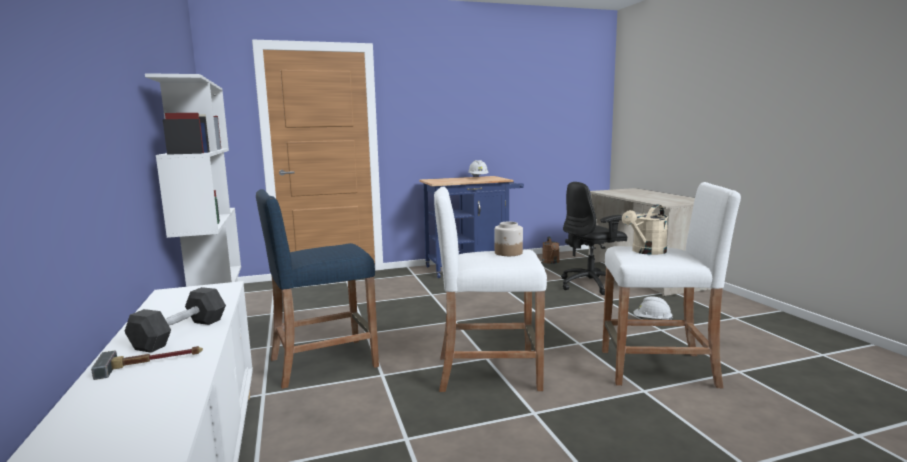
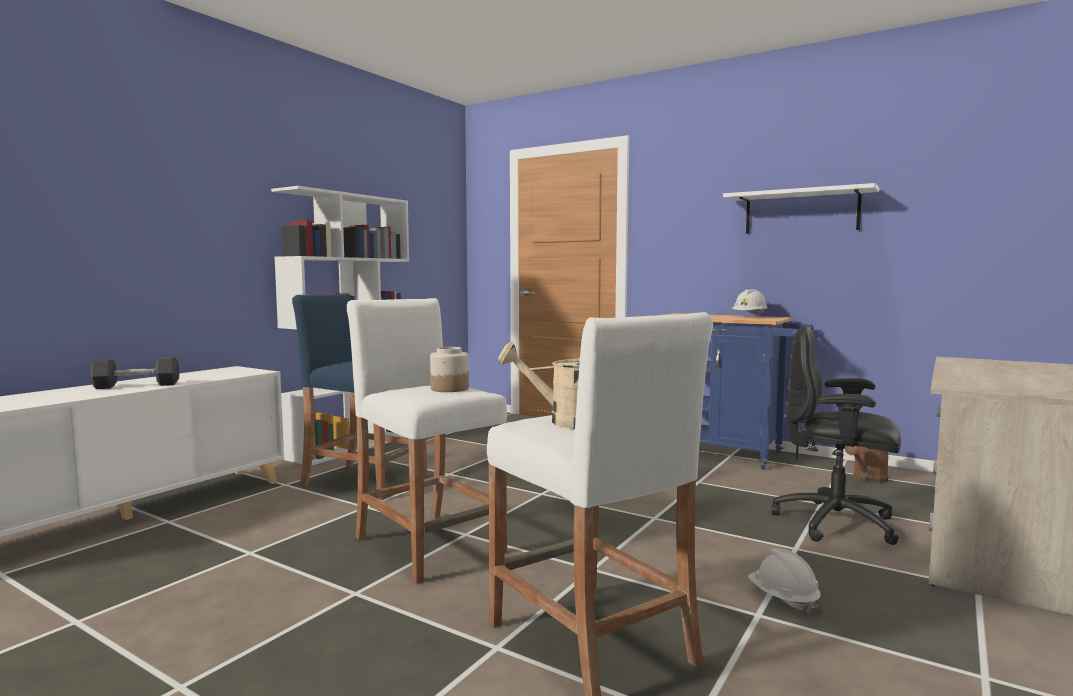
camera: 50 degrees right, 5 degrees down
hammer [91,346,203,380] -> none
none -> white shelf [723,183,879,234]

